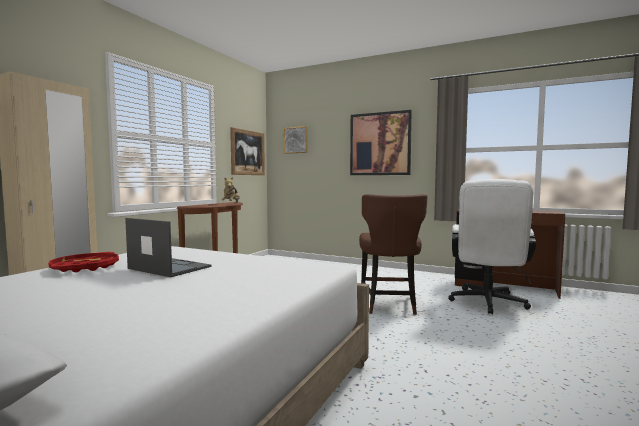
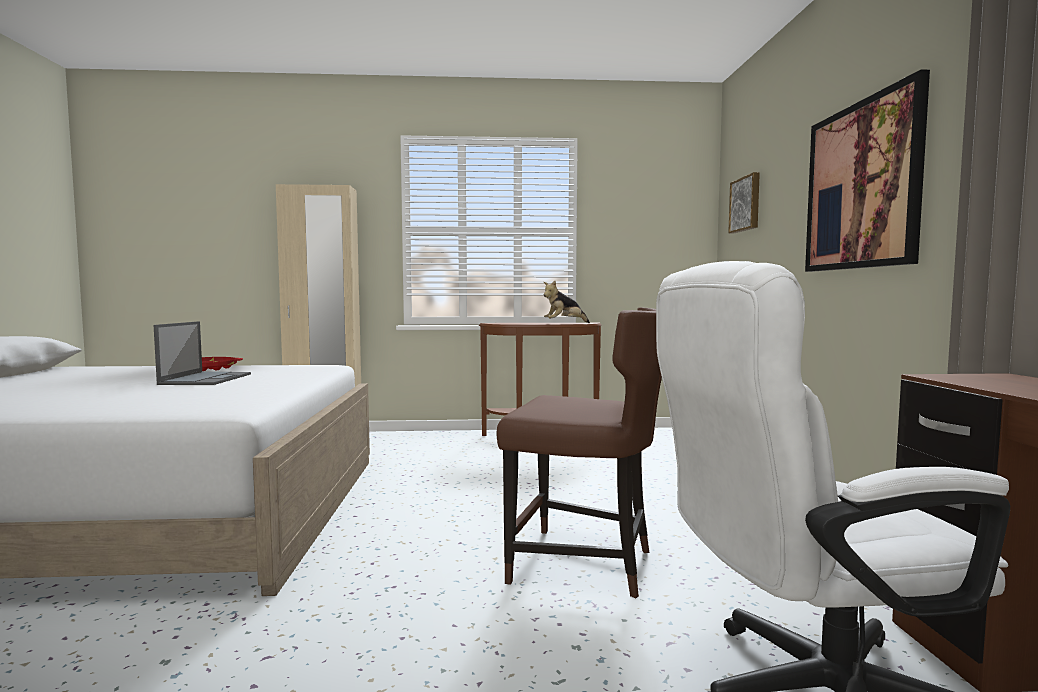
camera: 60 degrees right, 0 degrees up
picture [230,127,265,175] -> none
brown chair [359,194,427,315] -> brown chair turned 135 degrees counterclockwise [497,307,662,598]

